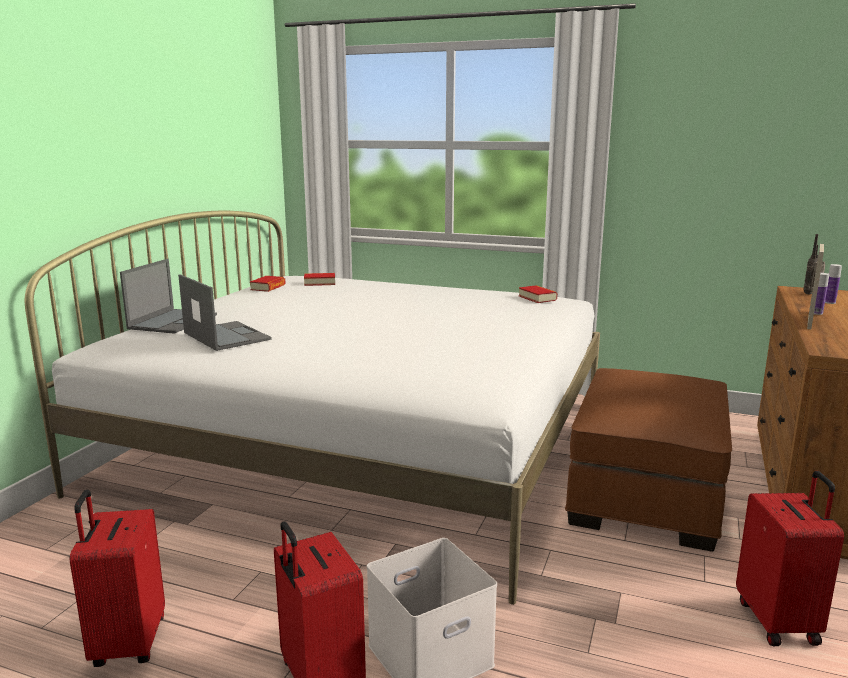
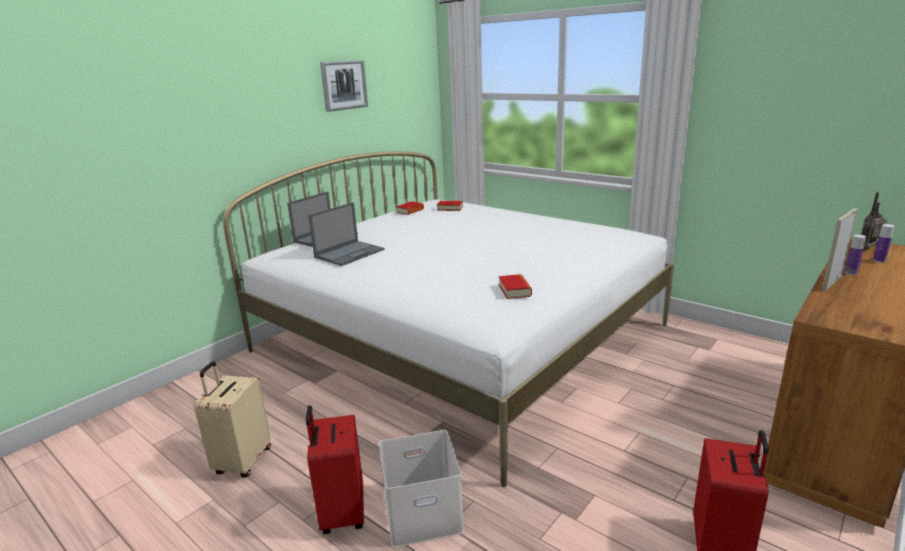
camera: 20 degrees right, 5 degrees up
red suitcase [70,489,165,667] -> beige suitcase [194,361,271,477]
laptop [178,274,272,351] -> laptop turned 60 degrees clockwise [308,202,385,266]
book [518,285,557,303] -> book moved to [499,274,532,299]
brown ottoman [565,368,732,552] -> none
none -> picture [320,60,368,112]

